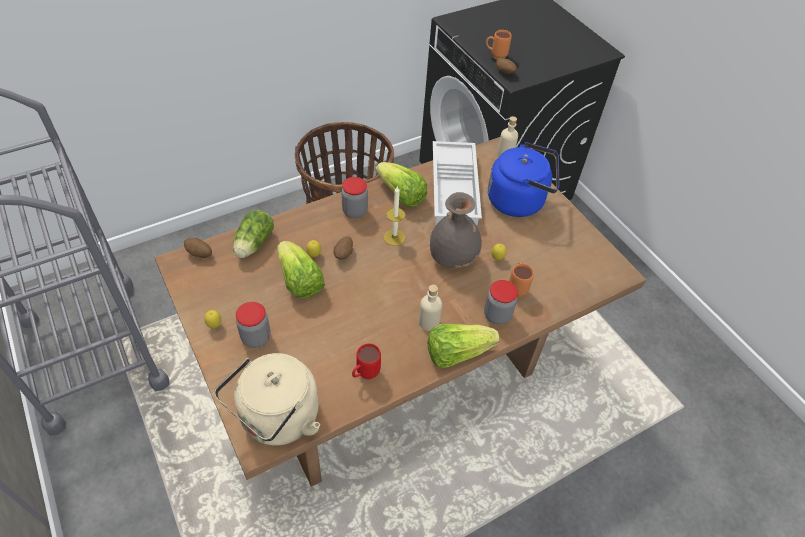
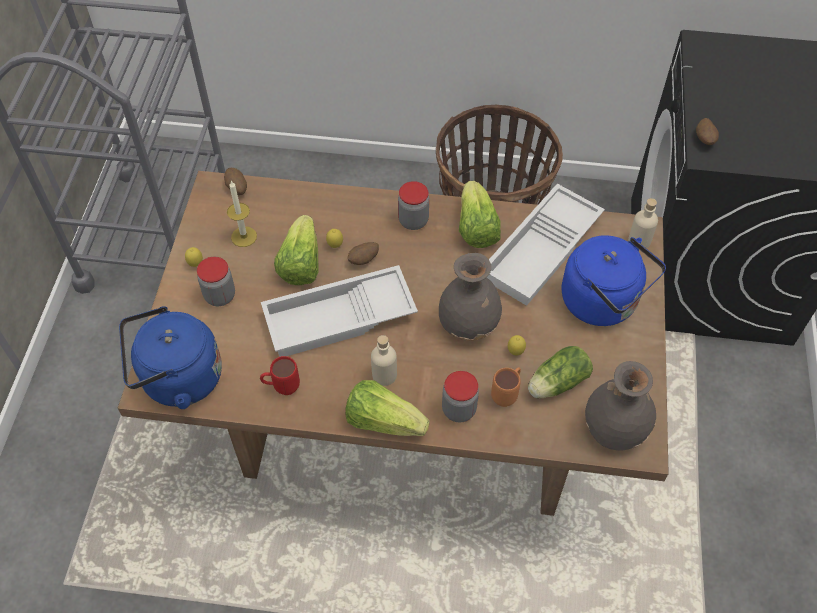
camera: 40 degrees right, 5 degrees up
beige kettle [214,353,320,446] -> blue kettle [119,306,222,409]
lettuce [233,210,274,258] -> lettuce moved to [528,346,593,398]
candle [384,186,406,246] -> candle moved to [227,181,257,247]
orange mug [486,30,512,59] -> none
none -> white tray [261,265,418,357]
none -> grey vase [585,361,656,450]

